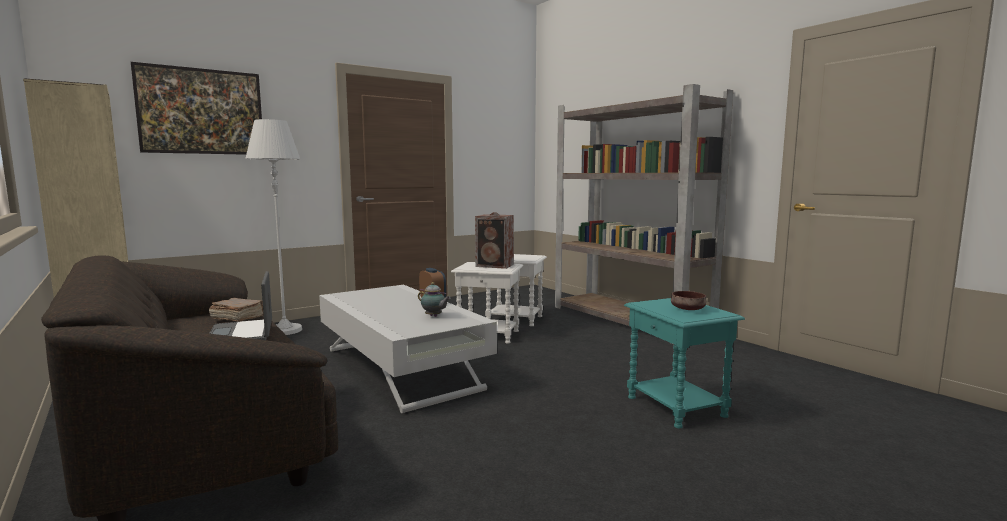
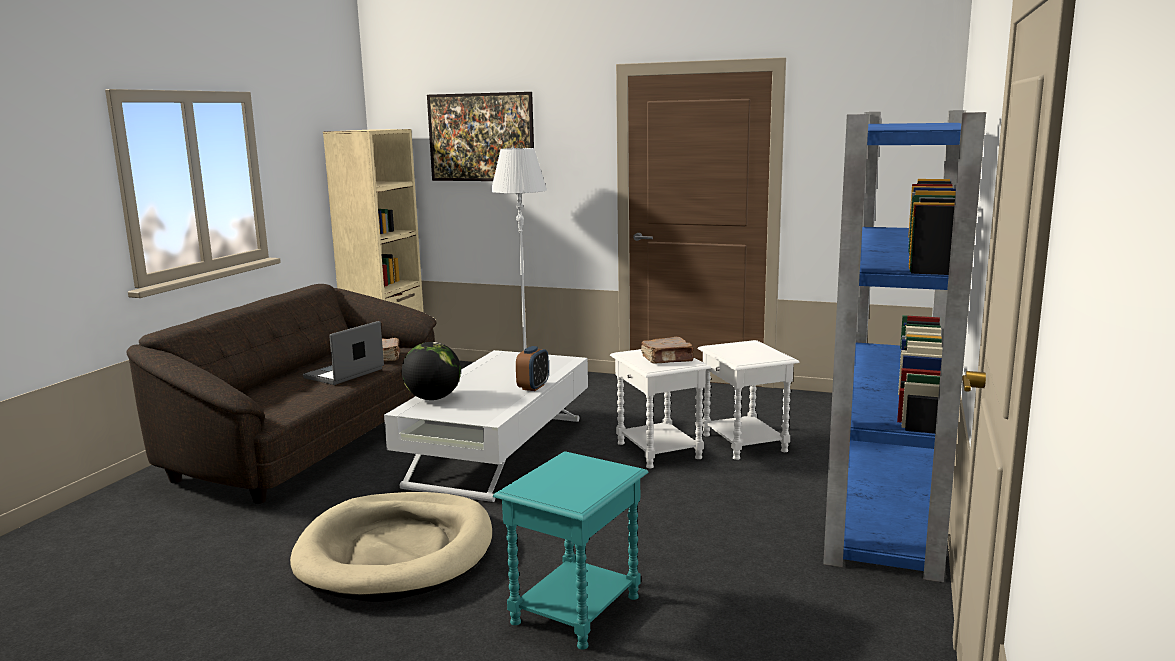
camera: 55 degrees right, 5 degrees up
teapot [418,282,451,317] -> none
speaker [475,212,514,269] -> brown book [641,337,694,363]
brown bookcase [555,84,733,344] -> blue bookcase [823,110,986,583]
brown bowl [671,291,706,310] -> none
none -> beige dog bed [290,492,493,602]
none -> globe [402,342,461,400]

